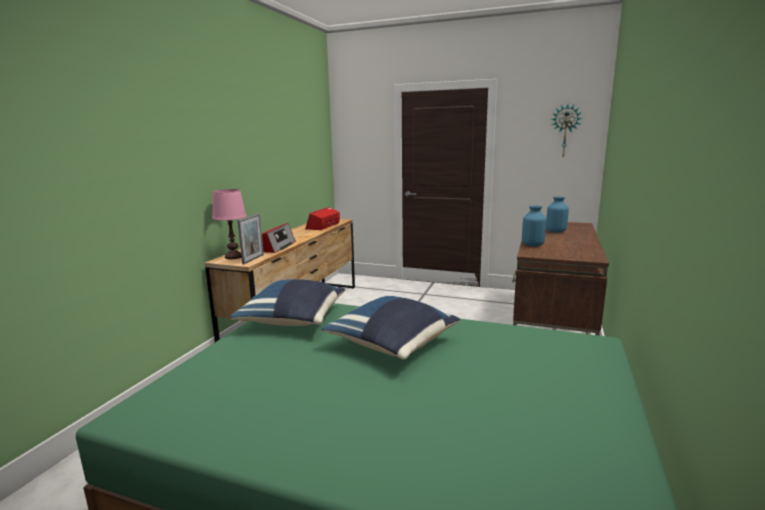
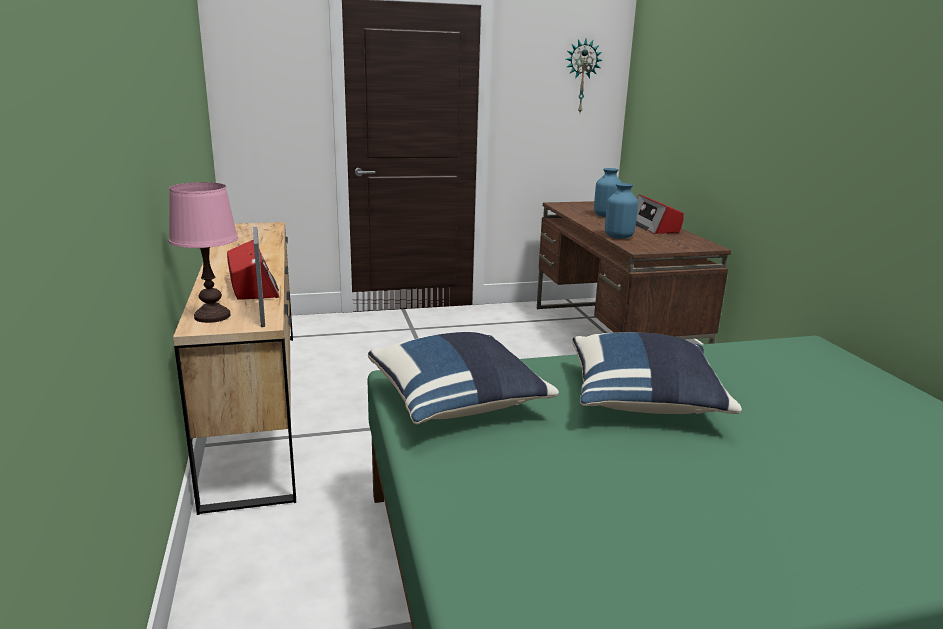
camera: 35 degrees left, 5 degrees up
radio [305,207,340,230] -> radio moved to [636,194,684,234]

